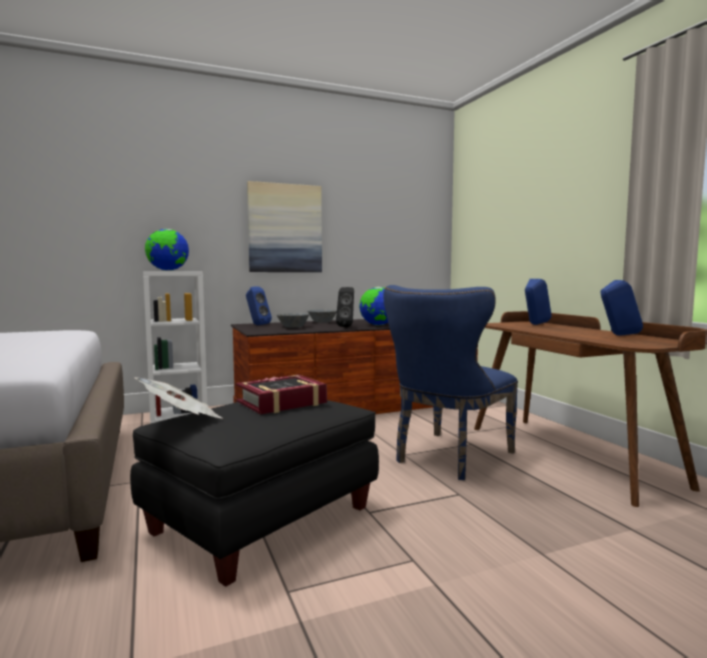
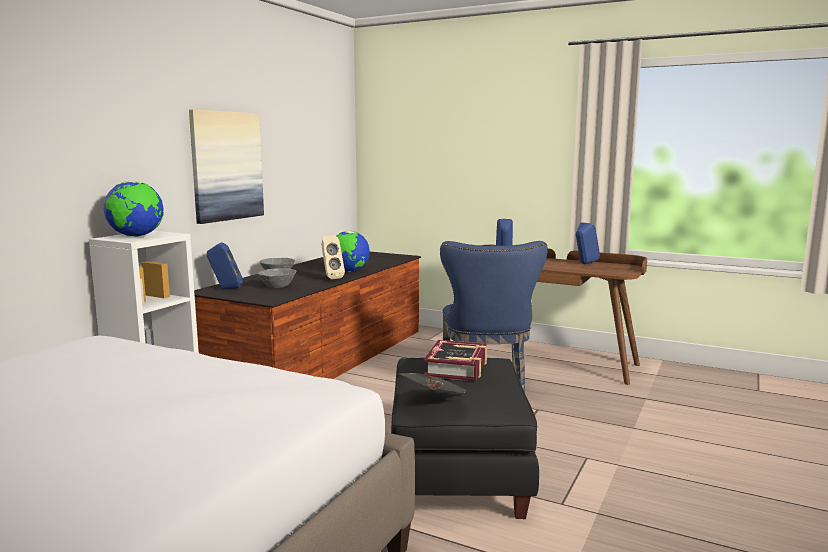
camera: 40 degrees left, 5 degrees up
black speaker [336,287,354,328] -> beige speaker [321,235,345,279]

